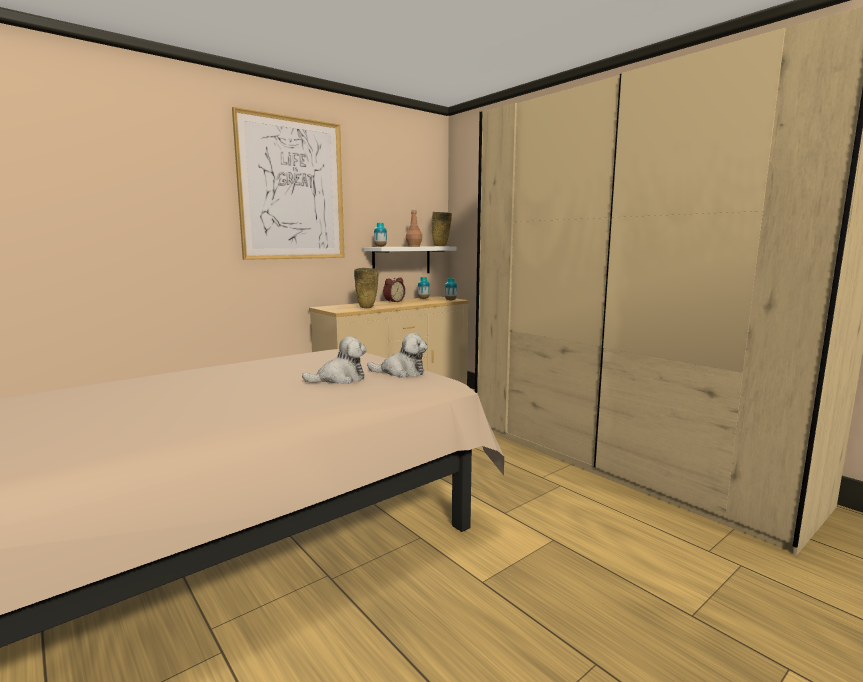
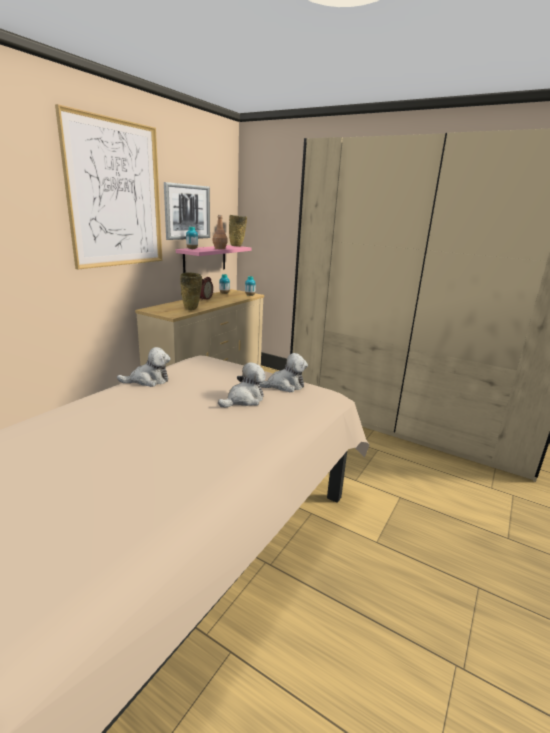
camera: 20 degrees left, 10 degrees up
white shelf [363,247,456,273] -> pink shelf [176,245,251,273]
none -> plush toy [117,347,171,387]
none -> picture [164,182,210,240]

